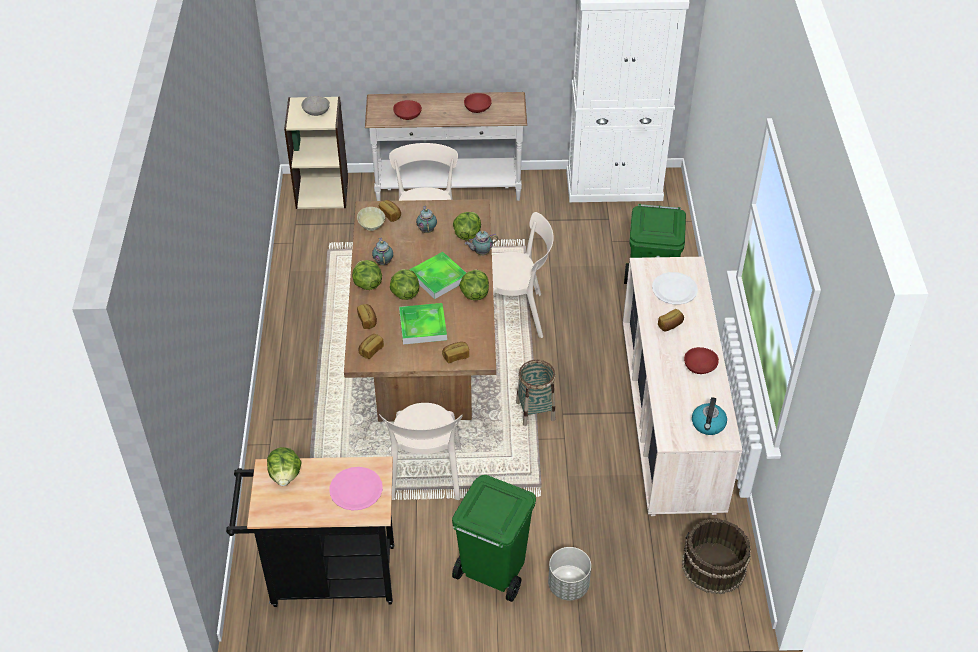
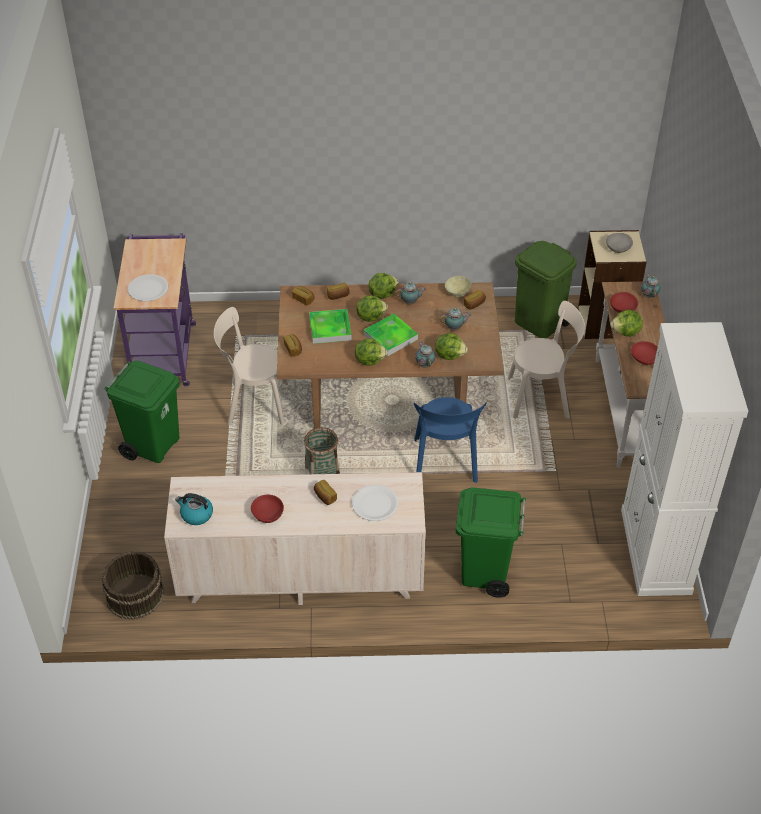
camera: 90 degrees right, 0 degrees up
black cart [226,456,395,607] -> purple cart [114,233,196,387]
lettuce [267,447,302,486] -> lettuce moved to [610,310,643,337]
pink plate [330,467,383,511] -> white plate [128,274,168,301]
beige chair [492,212,554,338] -> blue chair [414,397,487,483]
grey planter [548,547,591,600] -> none
none -> green trash can [515,241,577,338]
none -> teapot [641,273,660,298]

